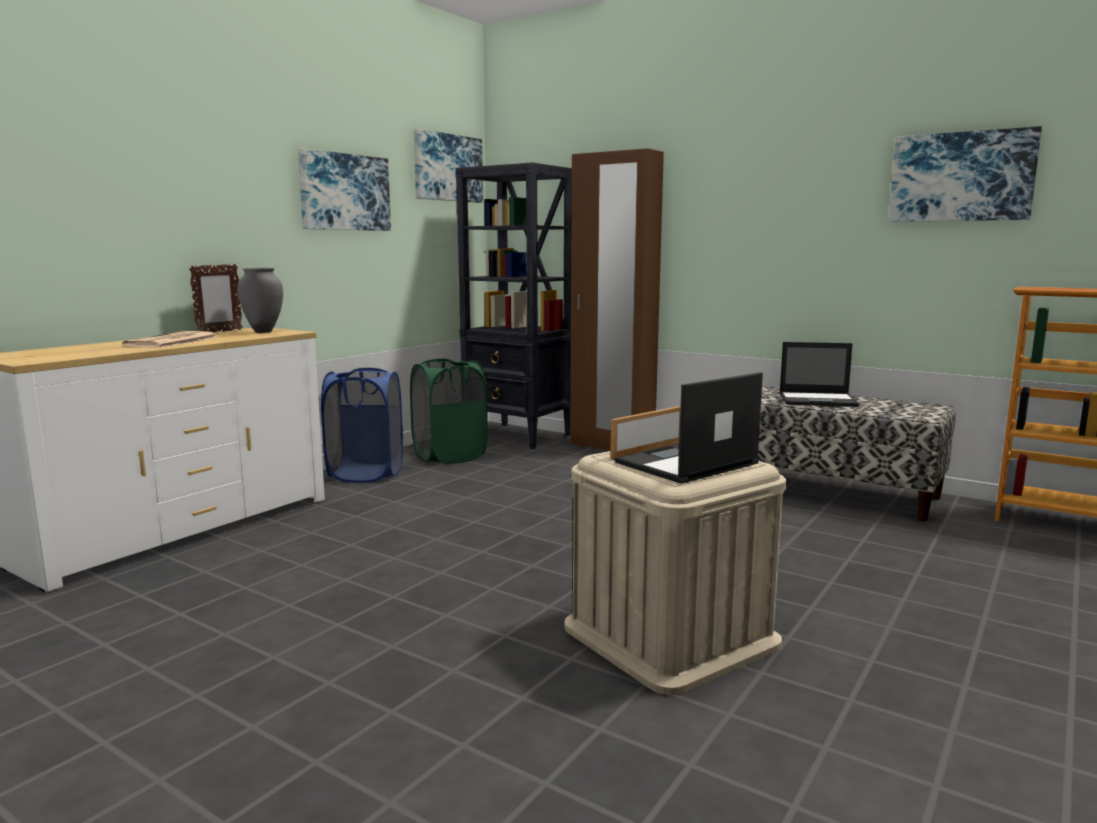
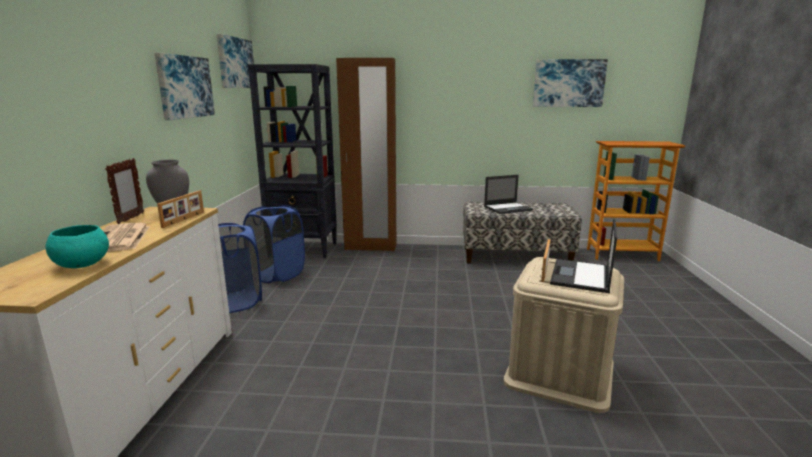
camera: 30 degrees left, 5 degrees up
green laundry basket [410,358,488,464] -> blue laundry basket [243,205,305,283]
none -> turquoise bowl [46,225,109,268]
none -> picture frame [157,190,204,228]

